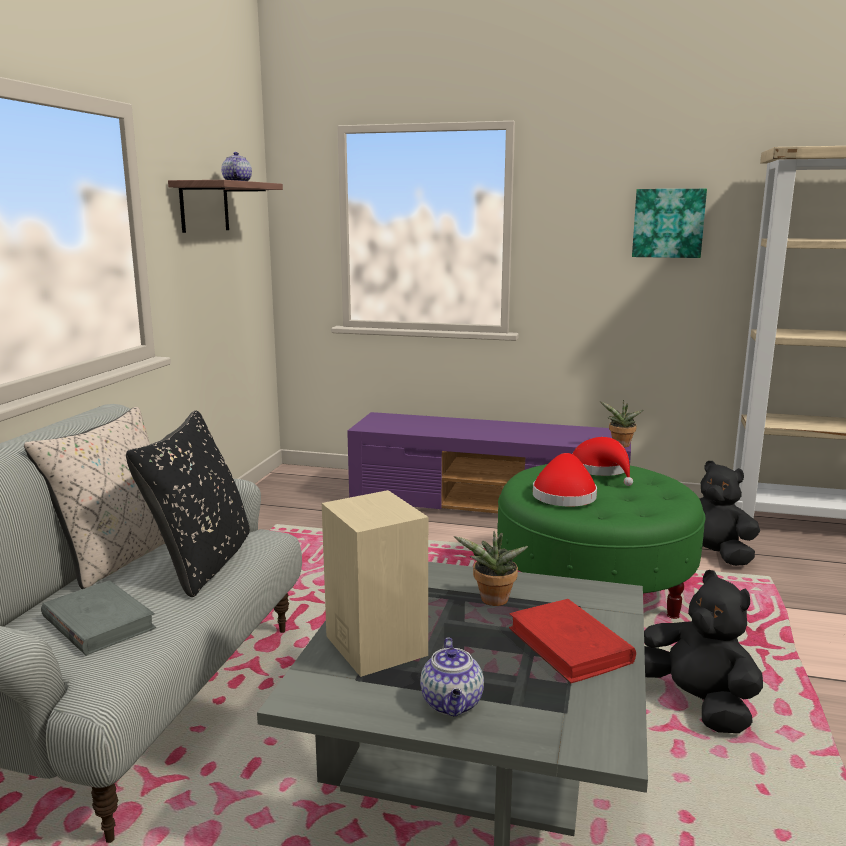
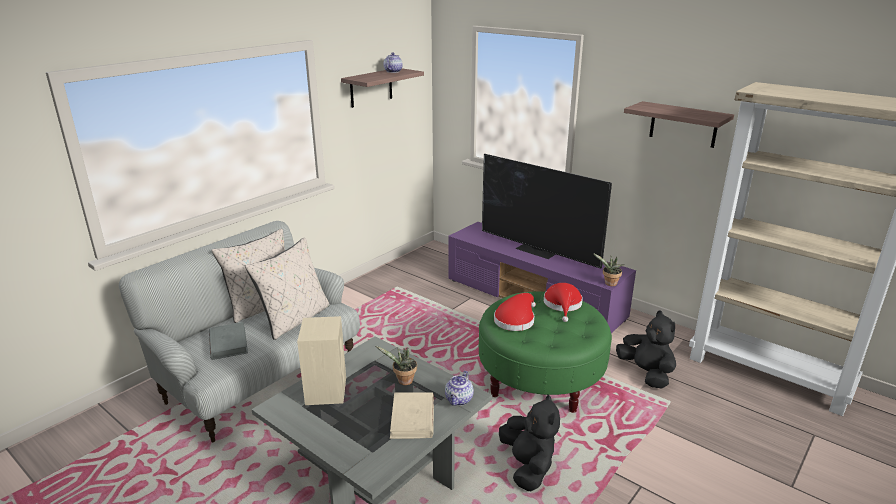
camera: 25 degrees right, 10 degrees up
black pillow [126,411,250,597] -> beige pillow [245,238,330,340]
teapot [420,638,484,716] -> teapot moved to [445,371,474,406]
red book [509,599,636,684] -> beige book [390,392,434,439]
picture [632,189,707,258] -> shelf [624,101,734,148]
none -> television [482,154,612,269]

